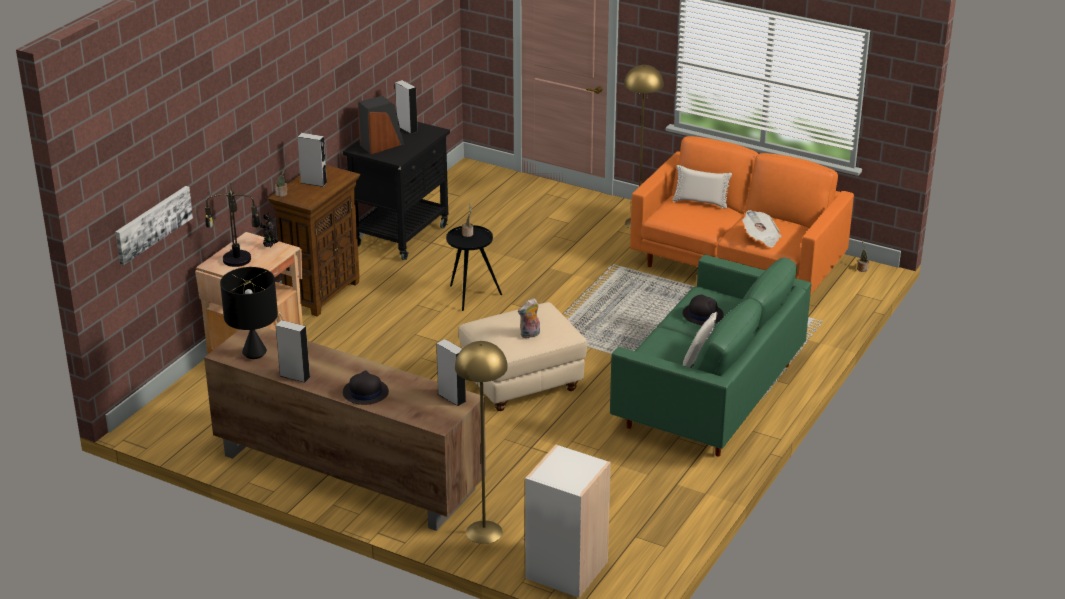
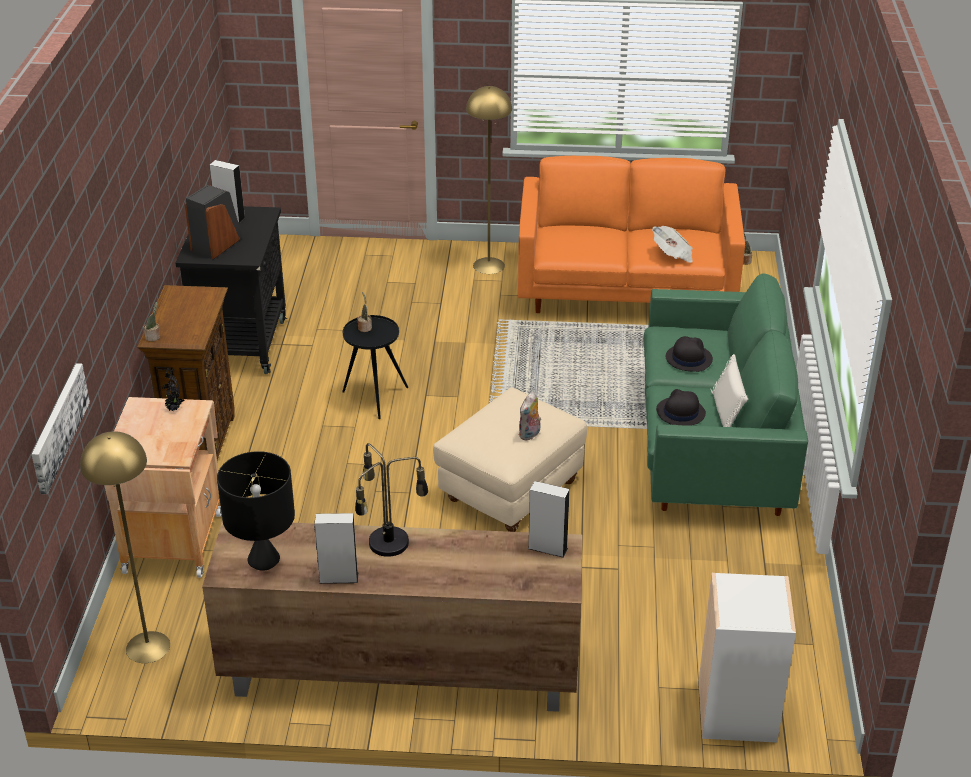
camera: 25 degrees left, 5 degrees up
table lamp [205,183,260,267] -> table lamp moved to [355,443,428,557]
grey speaker [298,133,327,187] -> none
black hat [343,370,389,405] -> black hat moved to [656,389,706,425]
yellow floor lamp [455,341,508,544] -> yellow floor lamp moved to [80,431,170,663]
white pillow [672,165,732,209] -> none

